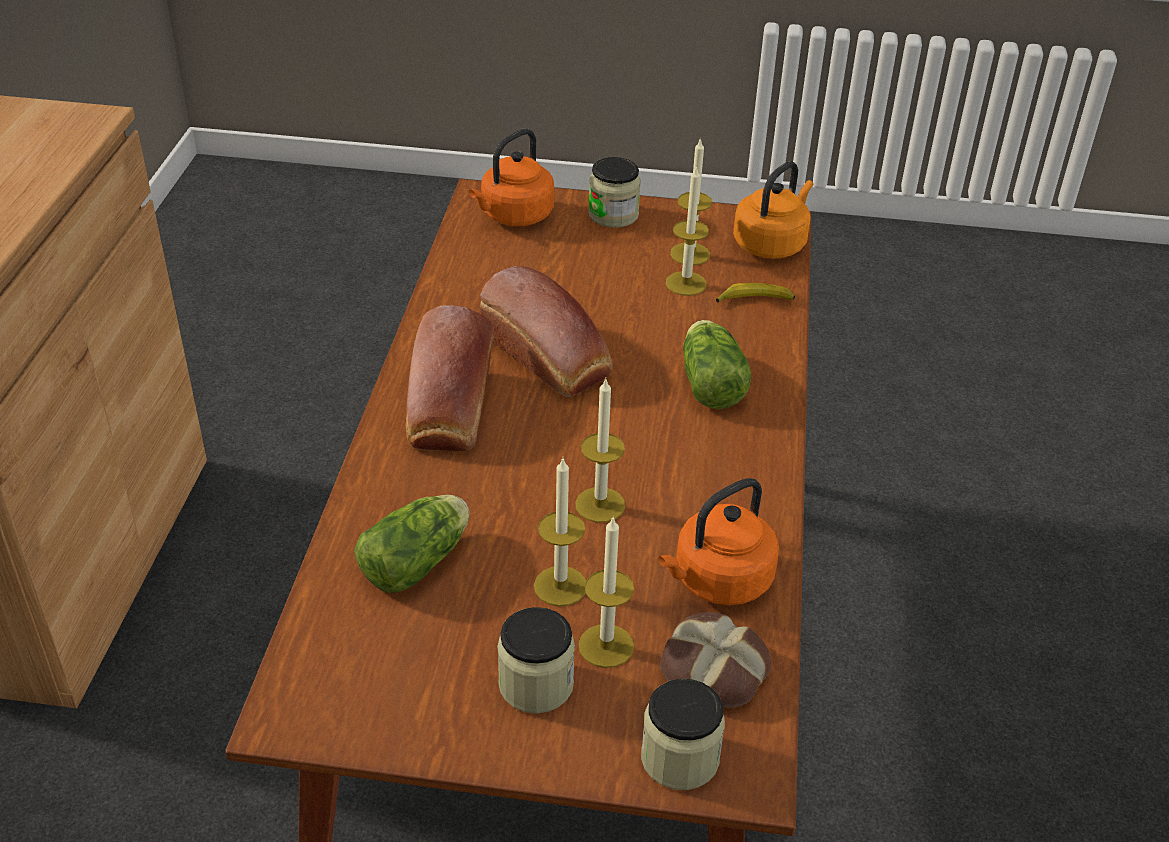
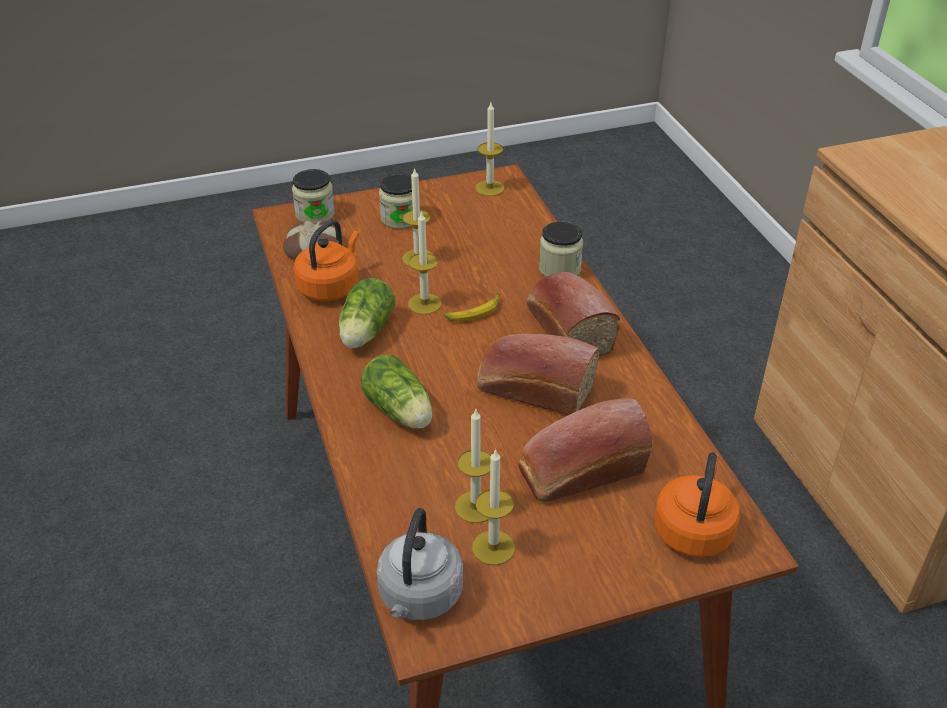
camera: 155 degrees right, 0 degrees up
lettuce [354,495,469,593] -> lettuce moved to [339,278,395,348]
candle [578,518,634,668] -> candle moved to [475,103,505,196]
jar [588,157,641,228] -> jar moved to [539,222,583,277]
banana [716,283,795,303] -> banana moved to [444,294,500,322]
orange kettle [733,161,813,259] -> grey kettle [377,508,463,620]
none -> bread [518,398,653,502]

